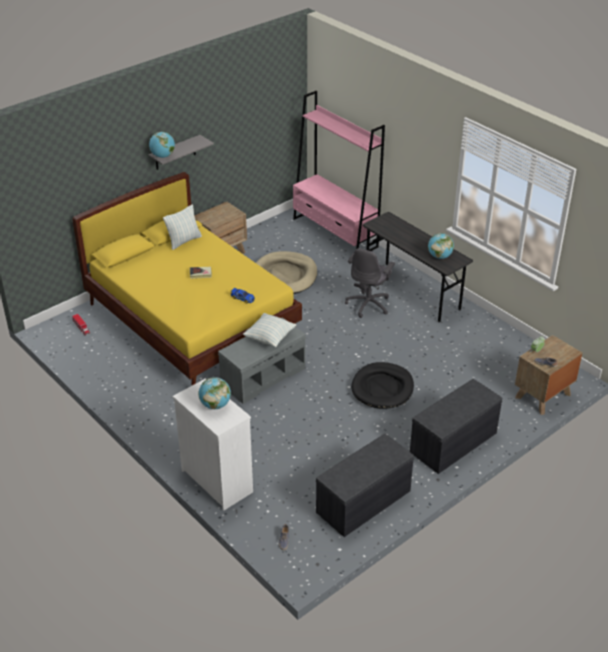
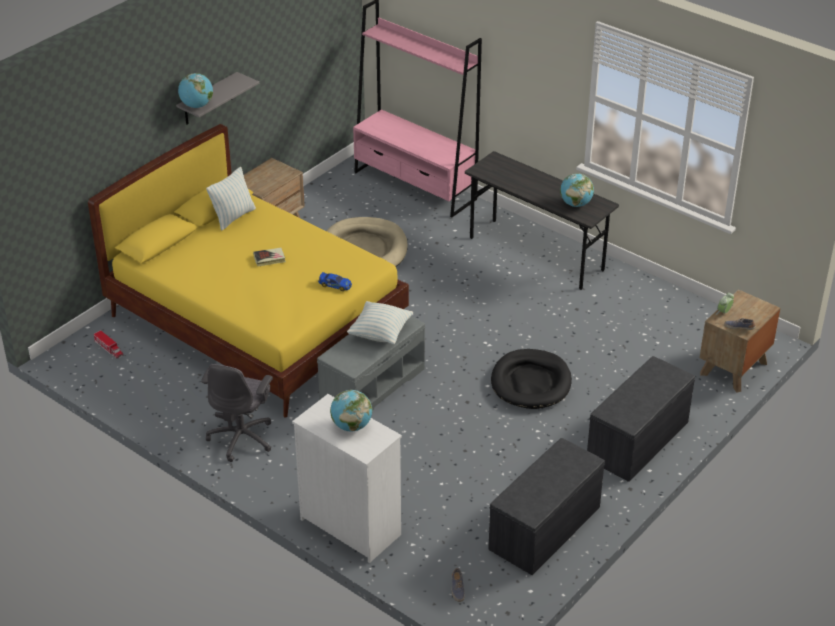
camera: 10 degrees left, 0 degrees up
grey office chair [345,248,395,318] -> grey office chair moved to [201,364,273,462]

